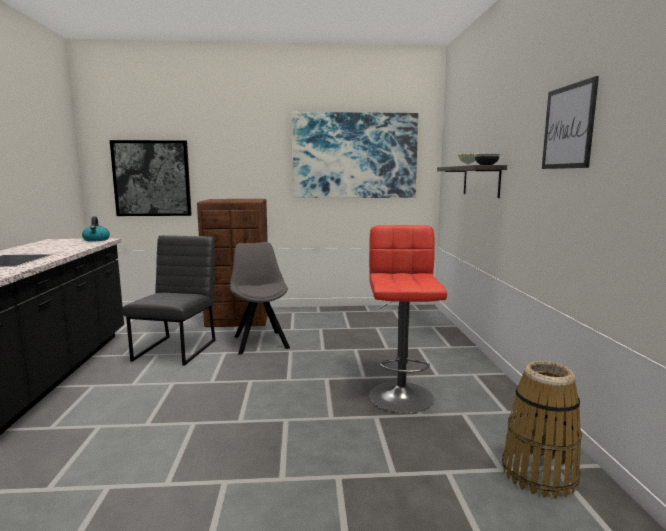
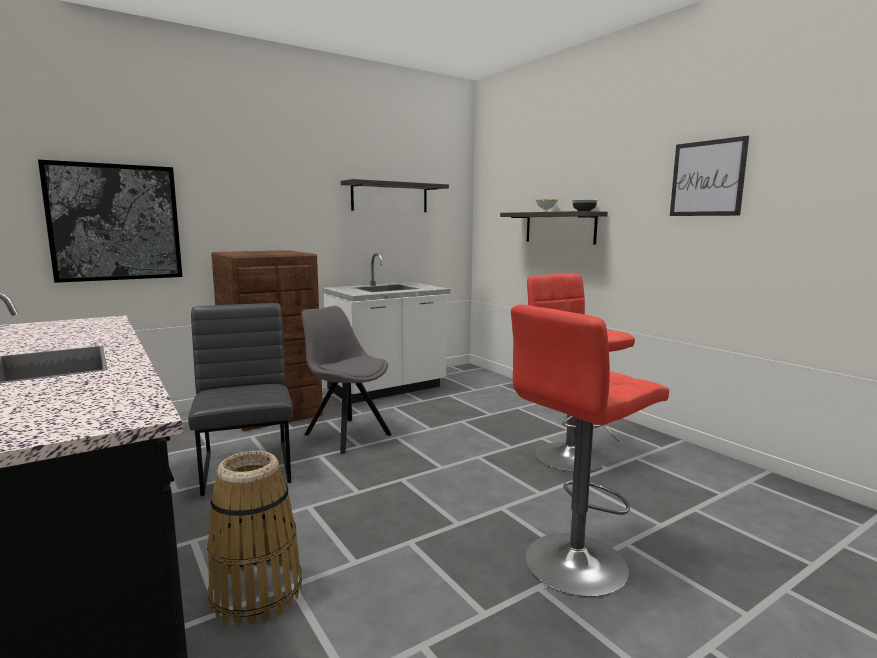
camera: 30 degrees left, 0 degrees up
kettle [82,216,110,241] -> none
picture [292,112,418,198] -> shelf [341,179,449,212]
basket [502,361,582,498] -> basket moved to [207,451,302,625]
none -> white counter [322,253,450,403]
none -> red stool [511,304,669,597]

